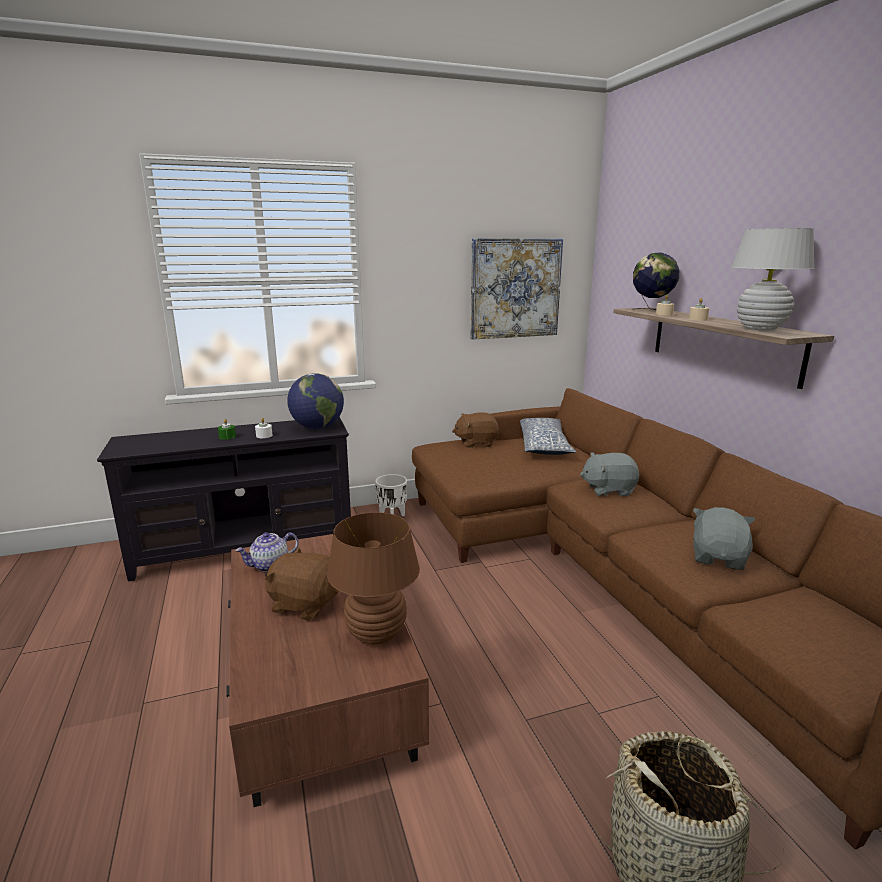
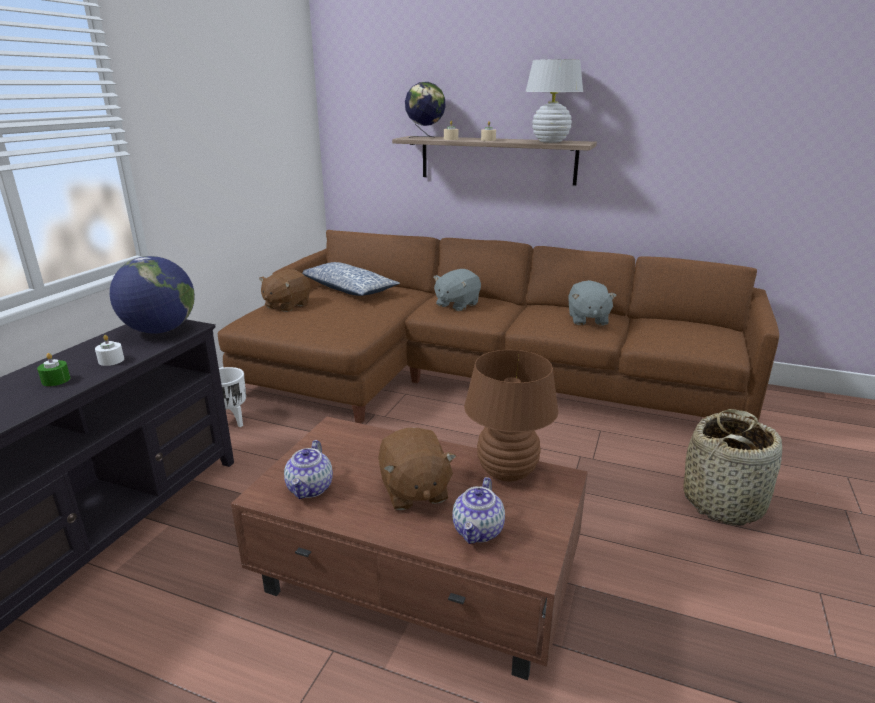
camera: 50 degrees left, 5 degrees up
brown plush toy [265,547,339,621] -> brown plush toy turned 75 degrees counterclockwise [378,428,456,510]
picture [470,238,563,340] -> none
grey plush toy [693,507,755,570] -> grey plush toy turned 150 degrees counterclockwise [568,280,617,326]
none -> teapot [452,477,505,544]

